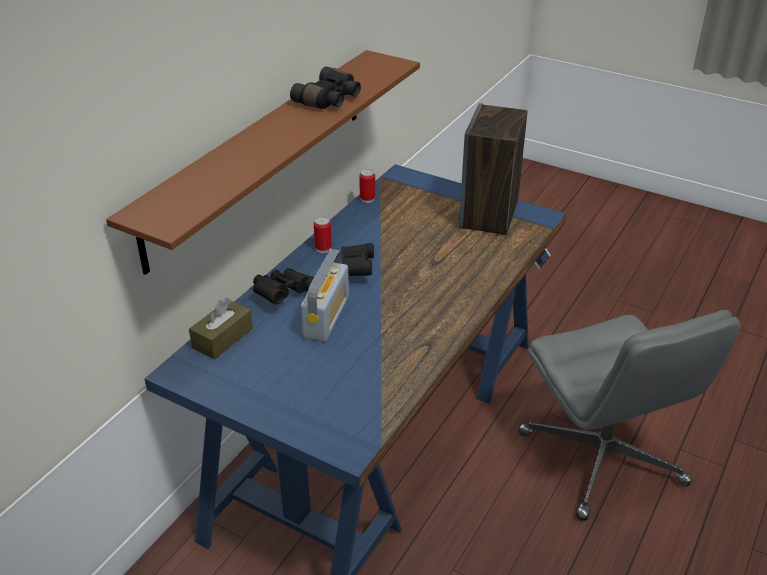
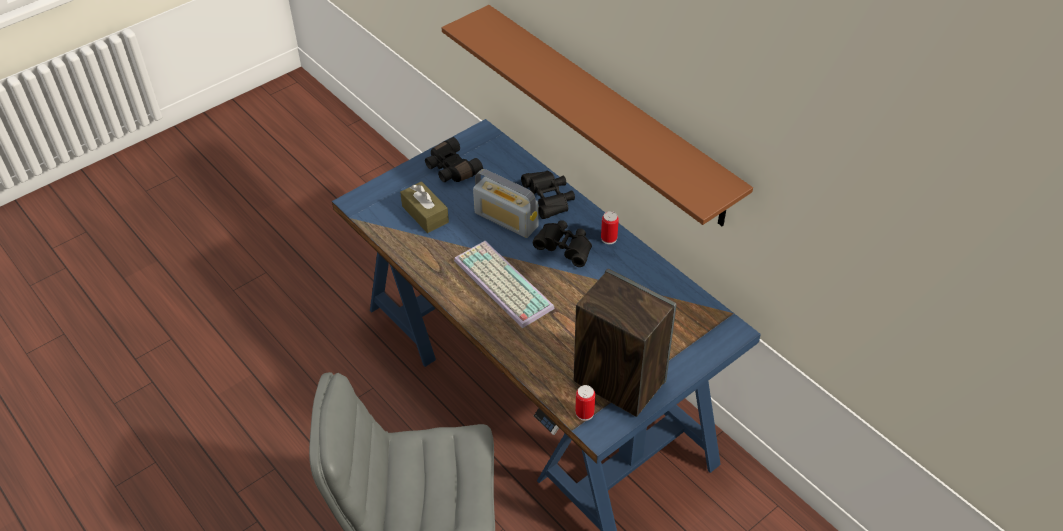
camera: 110 degrees right, 10 degrees up
brown tissue box [189,298,253,360] -> brown tissue box moved to [400,181,449,233]
black binoculars [290,67,361,109] -> black binoculars moved to [425,137,483,182]
can [359,169,375,203] -> can moved to [575,385,595,421]
none -> keyboard [454,241,555,328]

